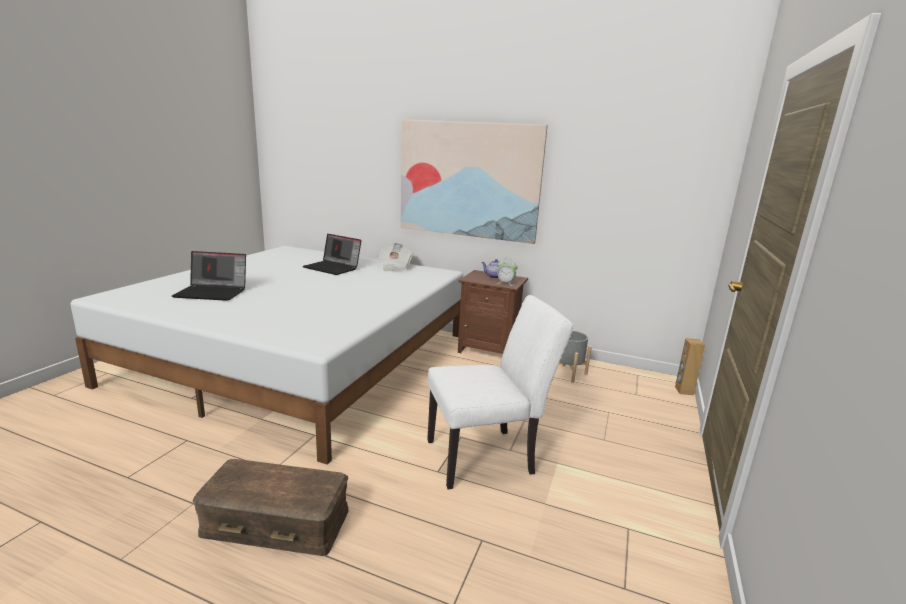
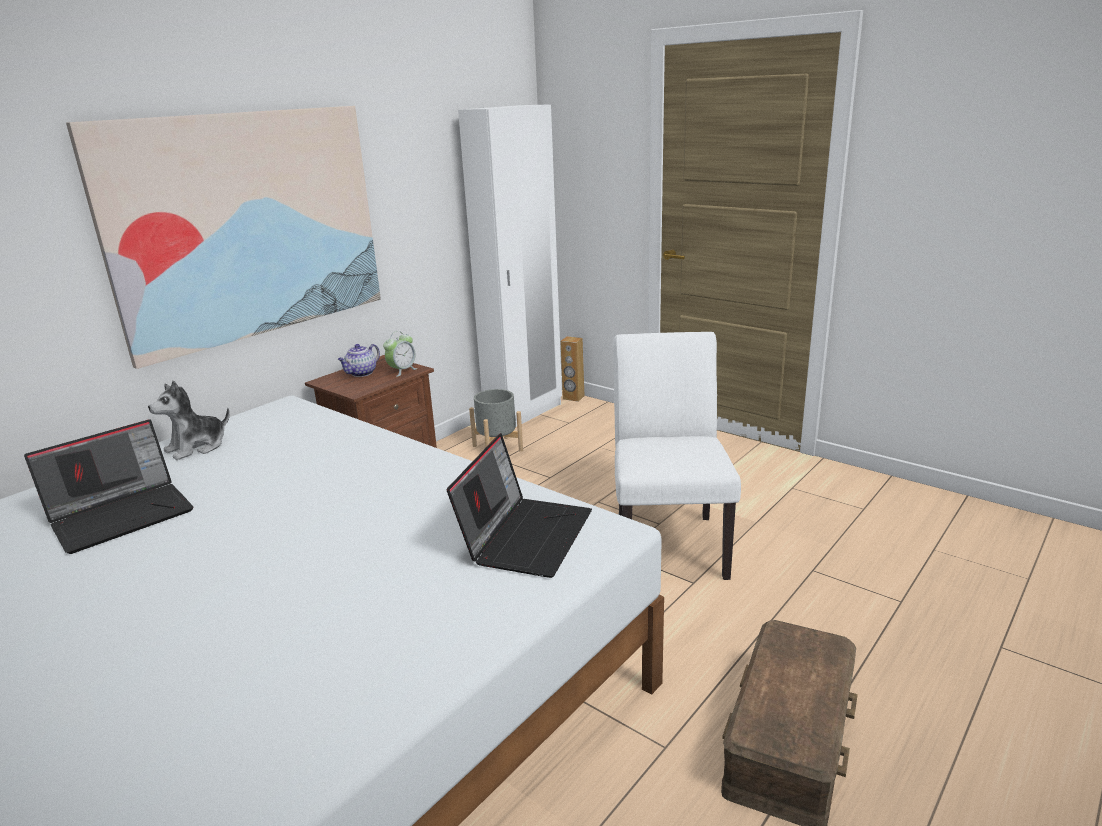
camera: 70 degrees left, 5 degrees up
laptop [172,251,246,301] -> laptop moved to [447,433,592,578]
newspaper [378,243,413,271] -> plush toy [148,380,230,460]
none -> white wardrobe [458,104,562,427]

